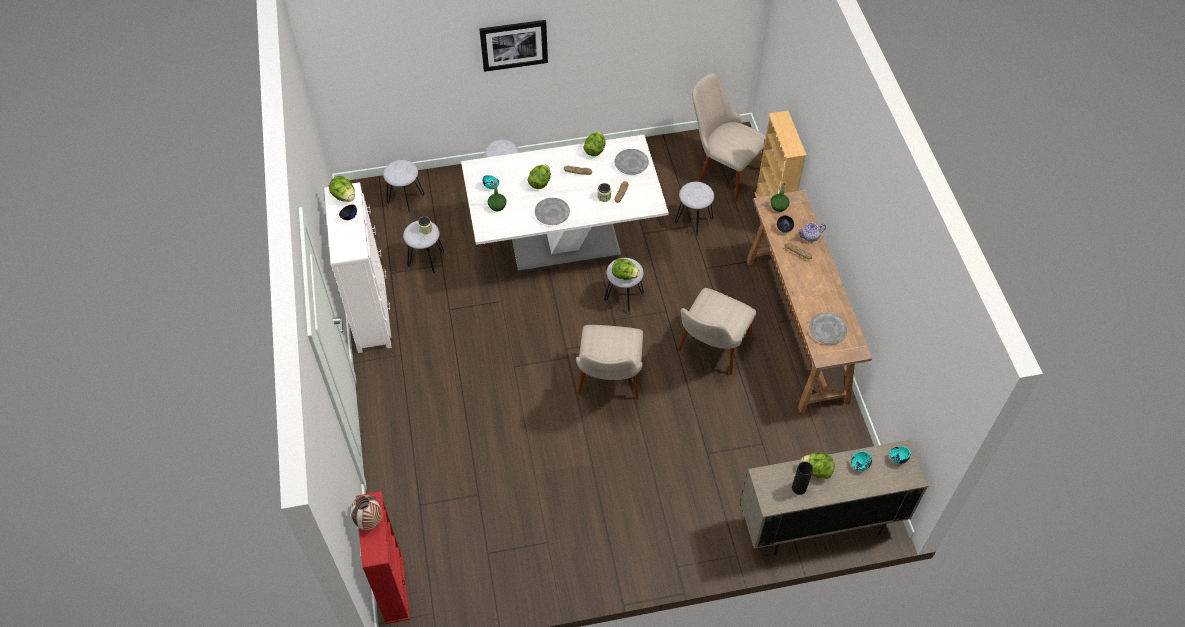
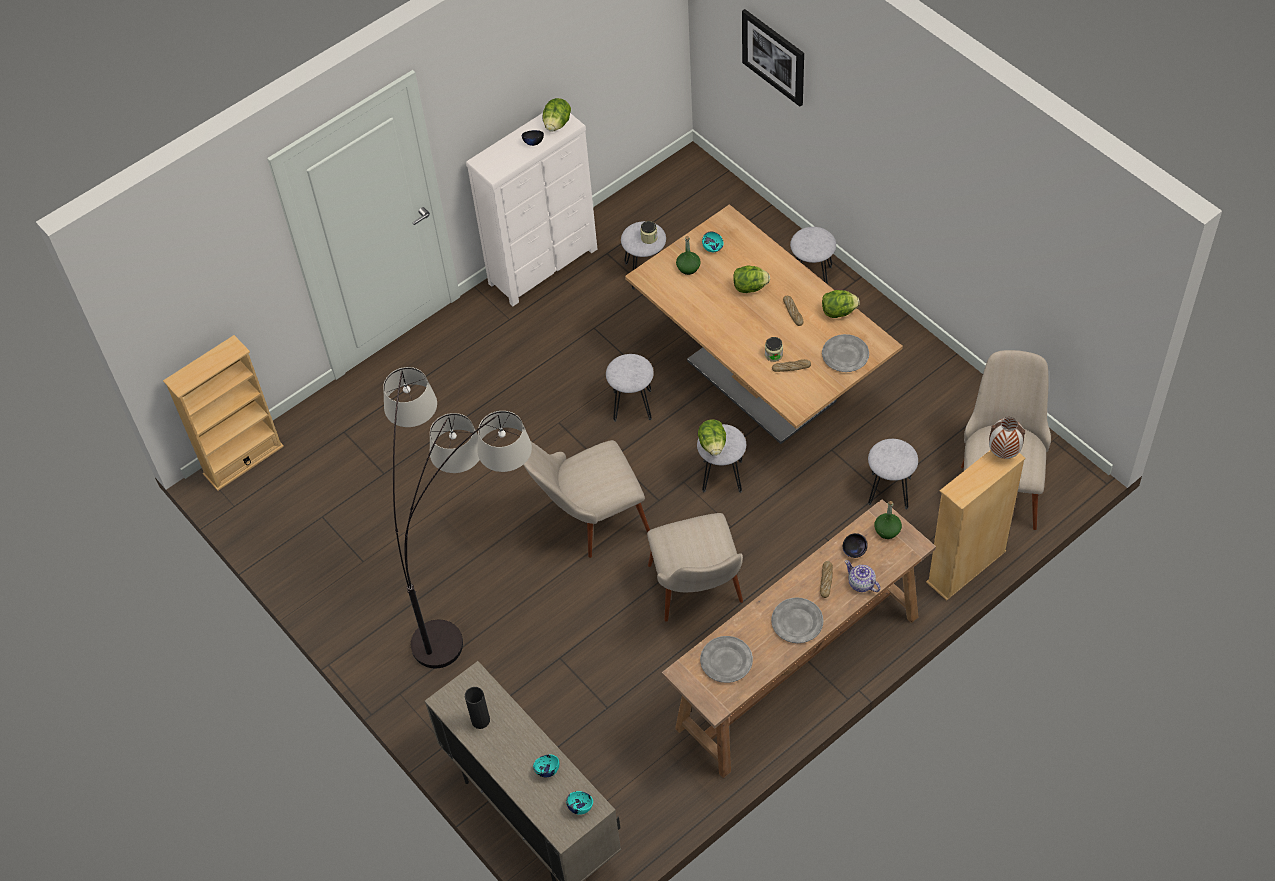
camera: 65 degrees right, 0 degrees up
vase [350,495,382,530] -> vase moved to [989,417,1025,459]
red bookcase [356,491,410,624] -> beige bookcase [163,335,284,491]
grey stool [383,160,425,213] -> grey stool moved to [606,354,654,422]
white dining table [461,135,669,272] -> brown dining table [625,204,903,444]
picture [479,20,548,72] -> picture moved to [742,9,804,107]
grey plate [535,198,570,225] -> grey plate moved to [771,598,824,643]
beige chair [678,288,757,375] -> beige chair turned 105 degrees counterclockwise [647,513,743,622]
lettuce [801,453,835,479] -> none
none -> floor lamp [383,367,532,668]

